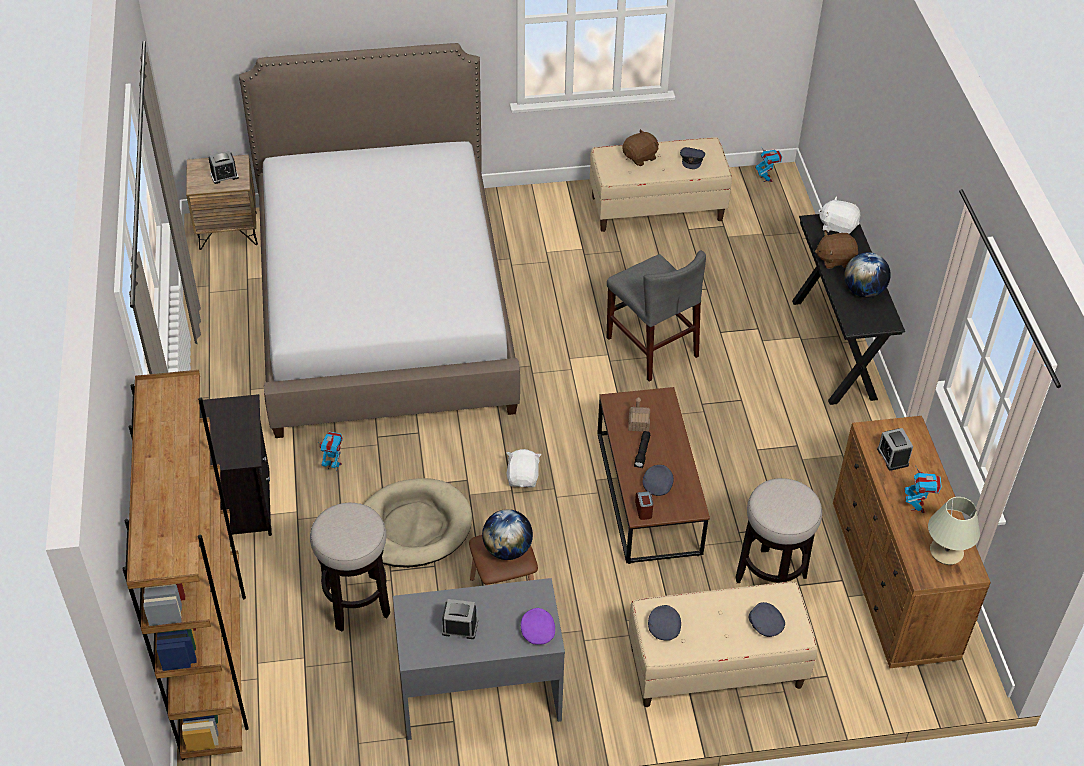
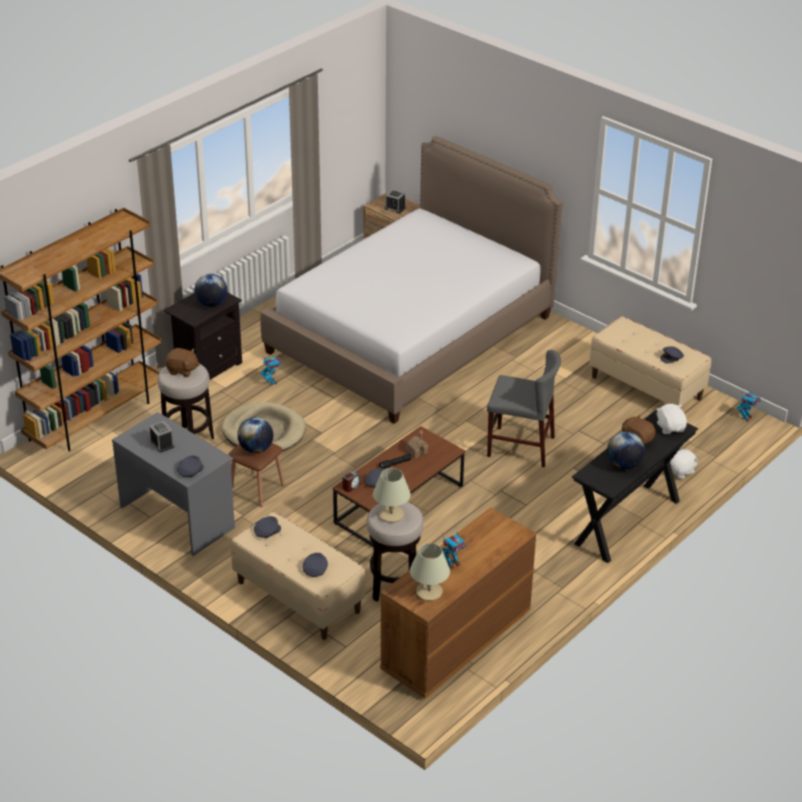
camera: 50 degrees right, 10 degrees down
white plush toy [507,449,541,488] -> white plush toy moved to [670,448,698,479]
purple cap [521,608,555,645] -> grey cap [177,455,204,477]
grey chair [606,251,706,382] -> grey chair turned 90 degrees counterclockwise [487,350,561,467]
brown plush toy [622,129,659,166] -> brown plush toy moved to [166,348,200,377]
alarm clock [877,428,913,471] -> none
none -> globe [194,274,227,307]
none -> beige table lamp [373,468,411,523]

